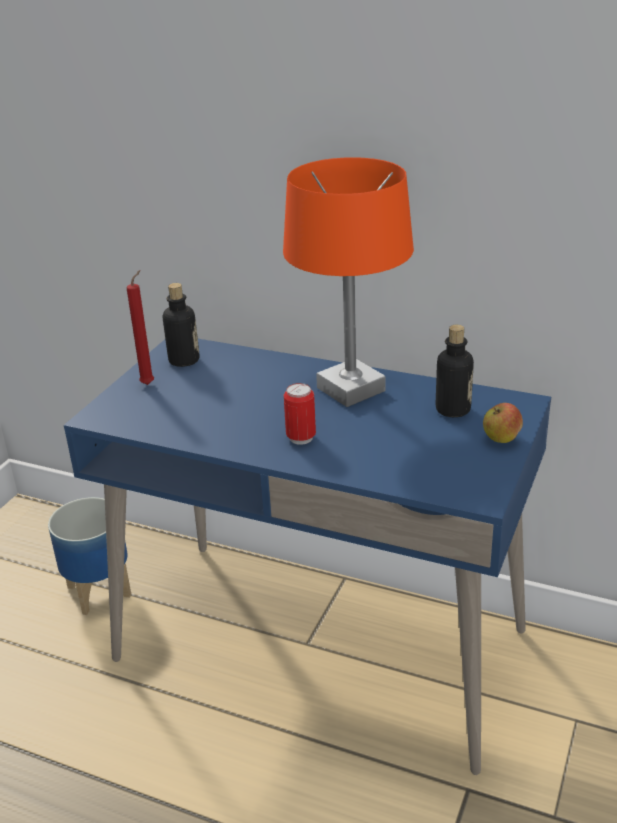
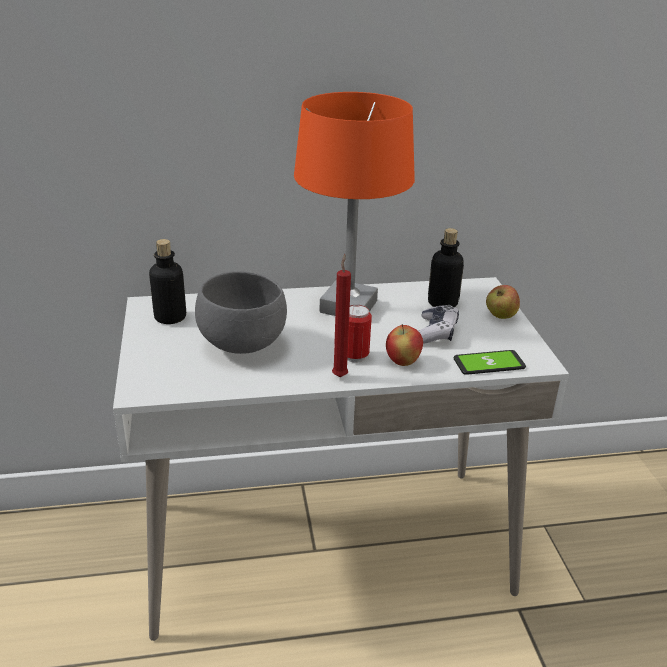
camera: 35 degrees left, 0 degrees up
planter [48,497,131,615] -> none
blue desk [64,339,551,775] -> white desk [113,277,569,641]
red candle [127,270,154,385] -> red candle moved to [332,254,351,377]
none -> grey bowl [195,271,287,354]
none -> apple [386,324,423,366]
none -> game controller [419,305,459,344]
none -> phone [454,350,526,375]

